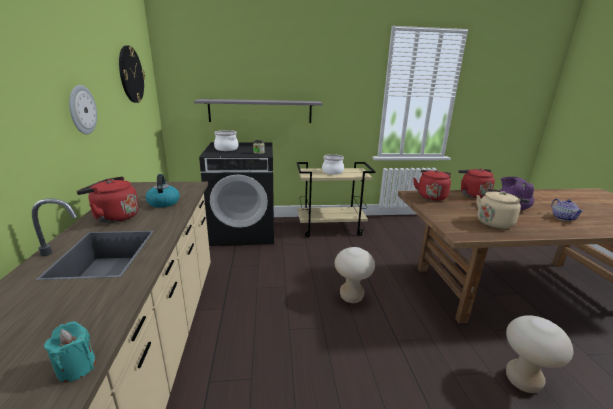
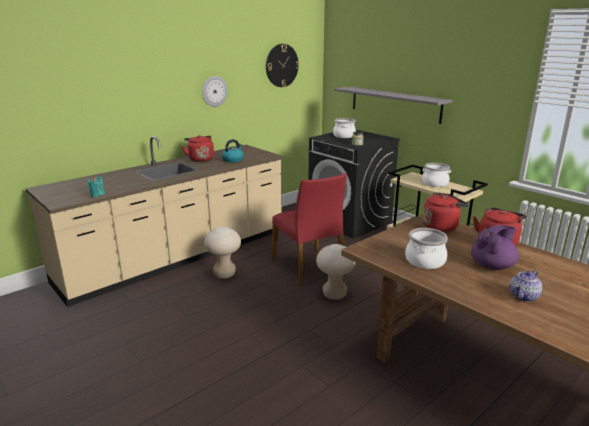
camera: 55 degrees right, 0 degrees up
beige kettle [476,189,530,229] -> cooking pot [405,228,448,269]
beige stool [506,315,573,393] -> beige stool moved to [204,227,241,278]
none -> red chair [272,173,347,285]

